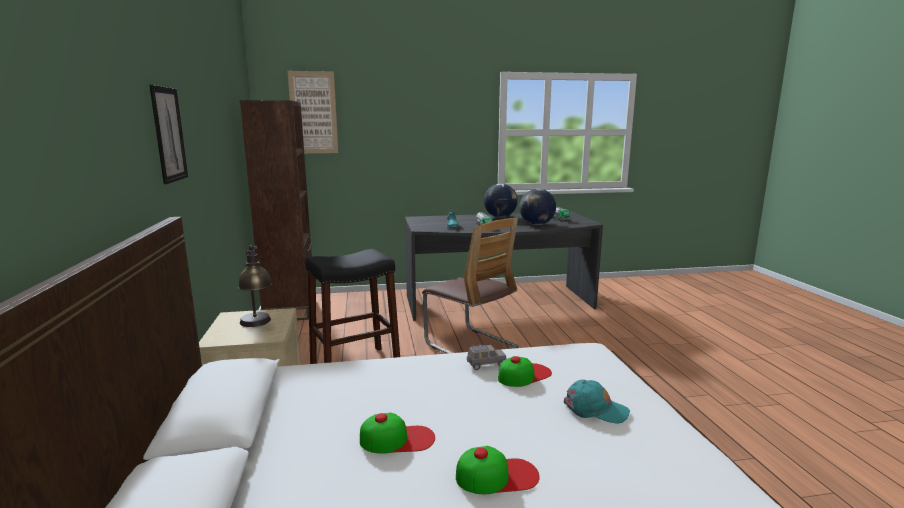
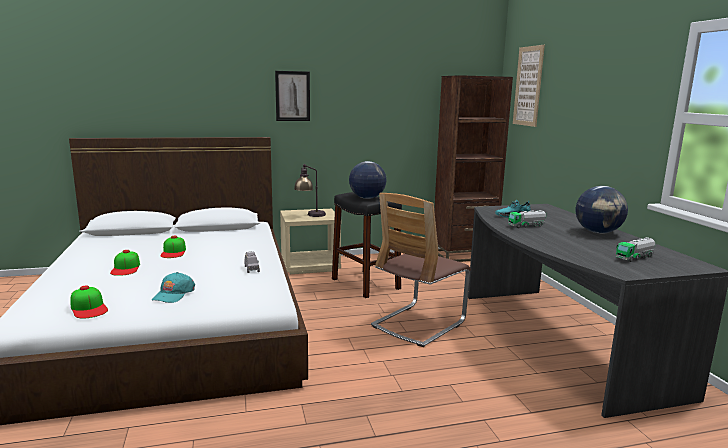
camera: 85 degrees right, 0 degrees up
cap [498,356,552,387] -> cap moved to [70,285,108,318]
globe [519,189,556,225] -> globe moved to [349,161,386,199]

